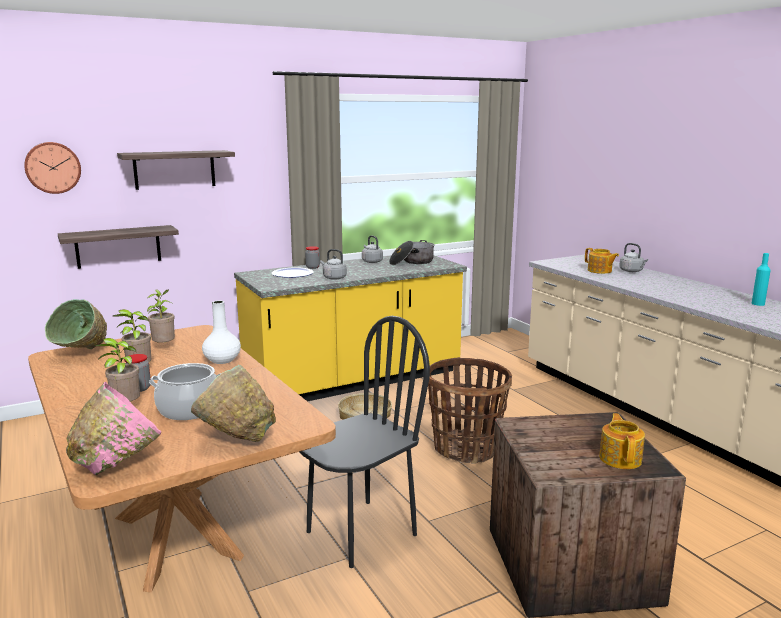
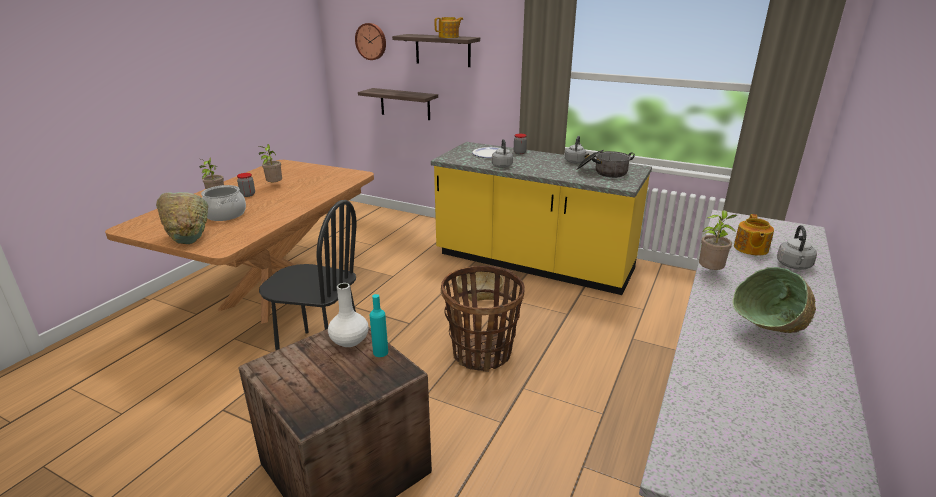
camera: 55 degrees right, 10 degrees up
green bowl [45,299,107,349] -> green bowl moved to [733,267,816,333]
pink bowl [66,382,162,475] -> none
potted plant [147,289,175,343] -> potted plant moved to [699,210,737,270]
white vase [202,301,241,364] -> white vase moved to [328,283,369,347]
teapot [599,413,645,469] -> teapot moved to [435,17,463,38]
turquoise bottle [752,253,771,306] -> turquoise bottle moved to [369,294,388,357]

